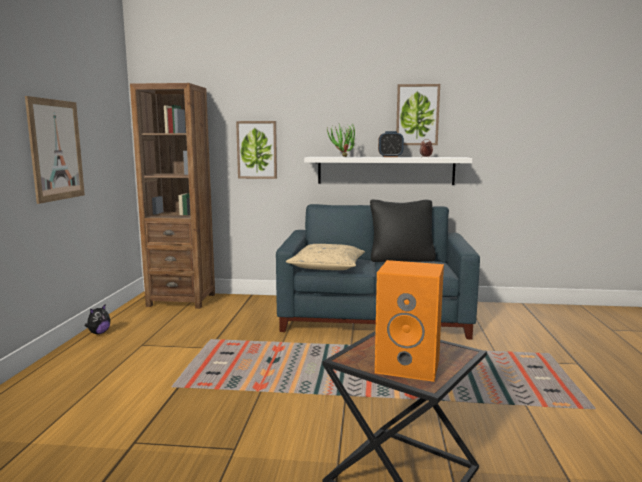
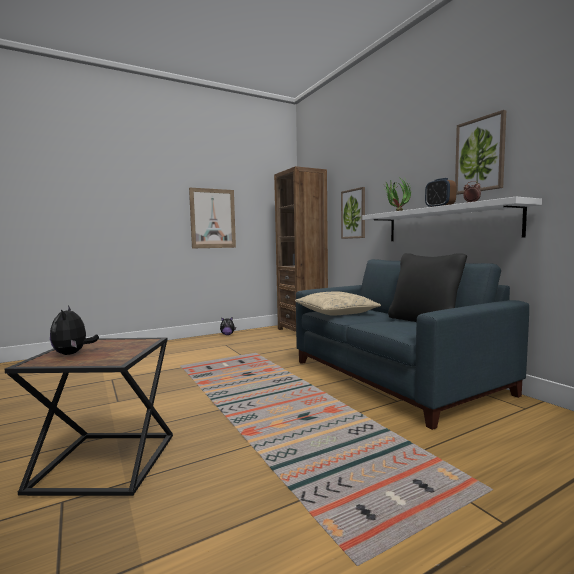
camera: 55 degrees right, 5 degrees down
orange speaker [375,260,444,382] -> plush toy [50,305,99,355]

